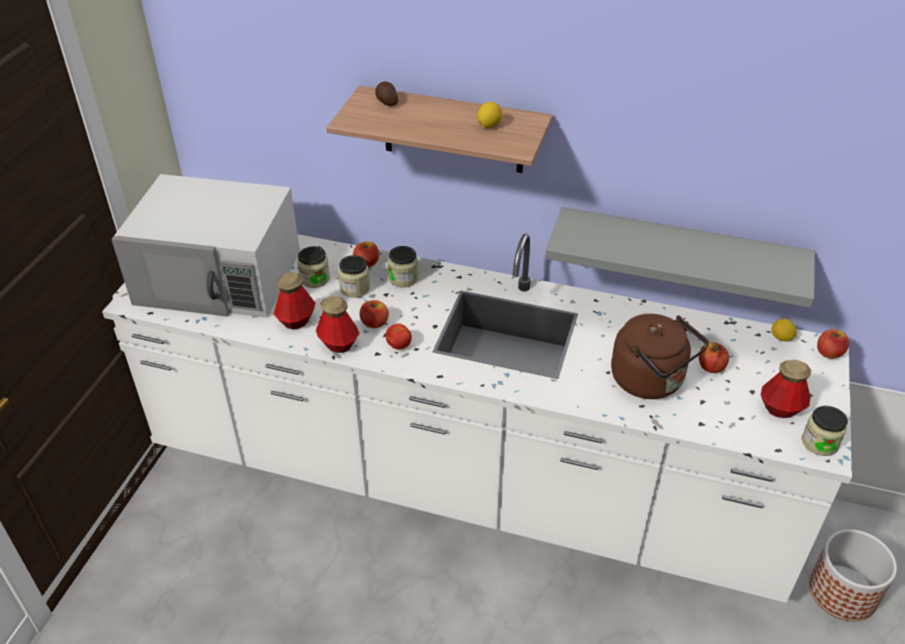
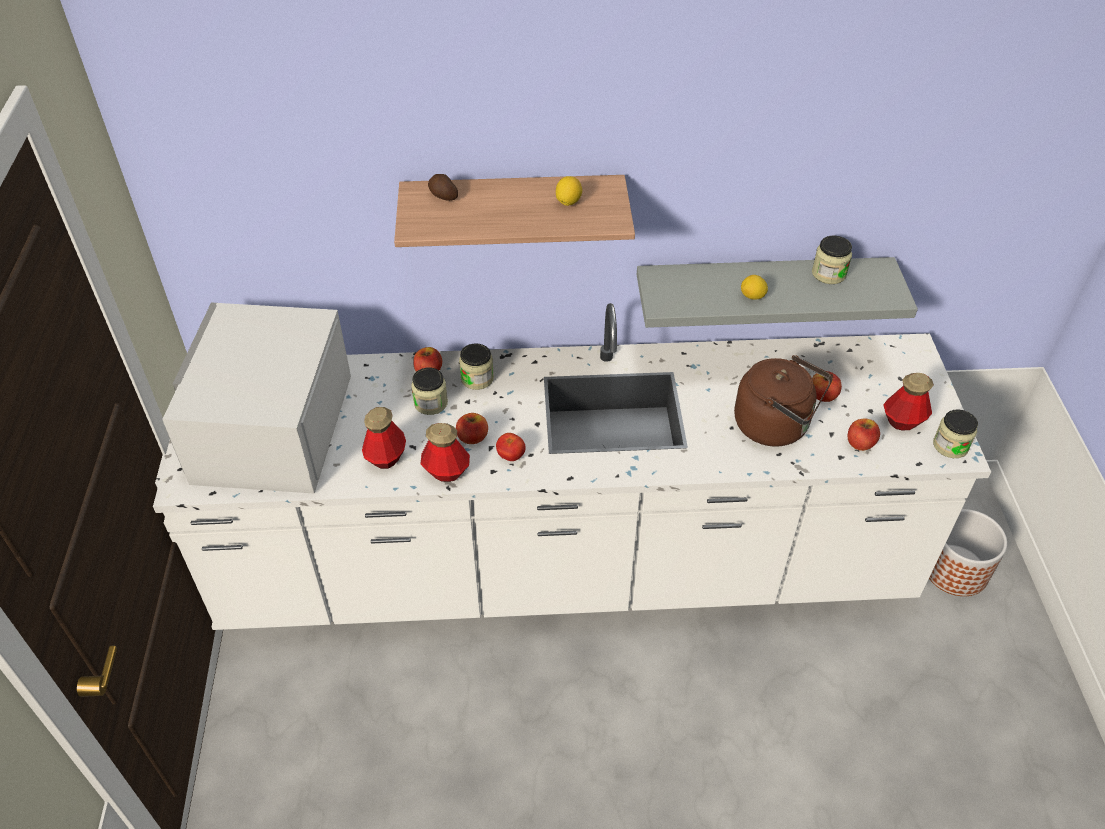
camera: 20 degrees left, 5 degrees up
white microwave [111,174,300,318] -> white microwave turned 105 degrees clockwise [162,302,351,494]
jar [297,246,330,288] -> jar moved to [812,236,852,284]
lemon [772,319,797,341] -> lemon moved to [741,275,768,300]
apple [817,329,849,359] -> apple moved to [848,418,880,451]

